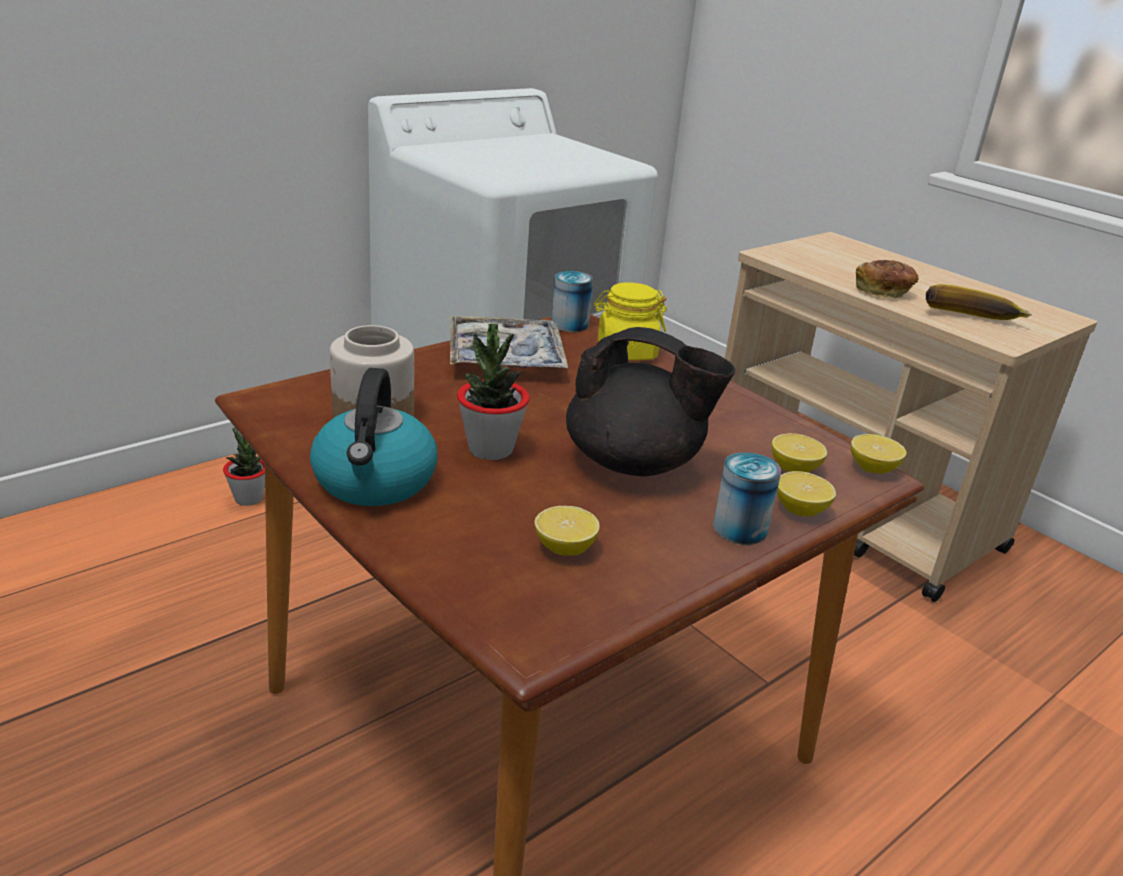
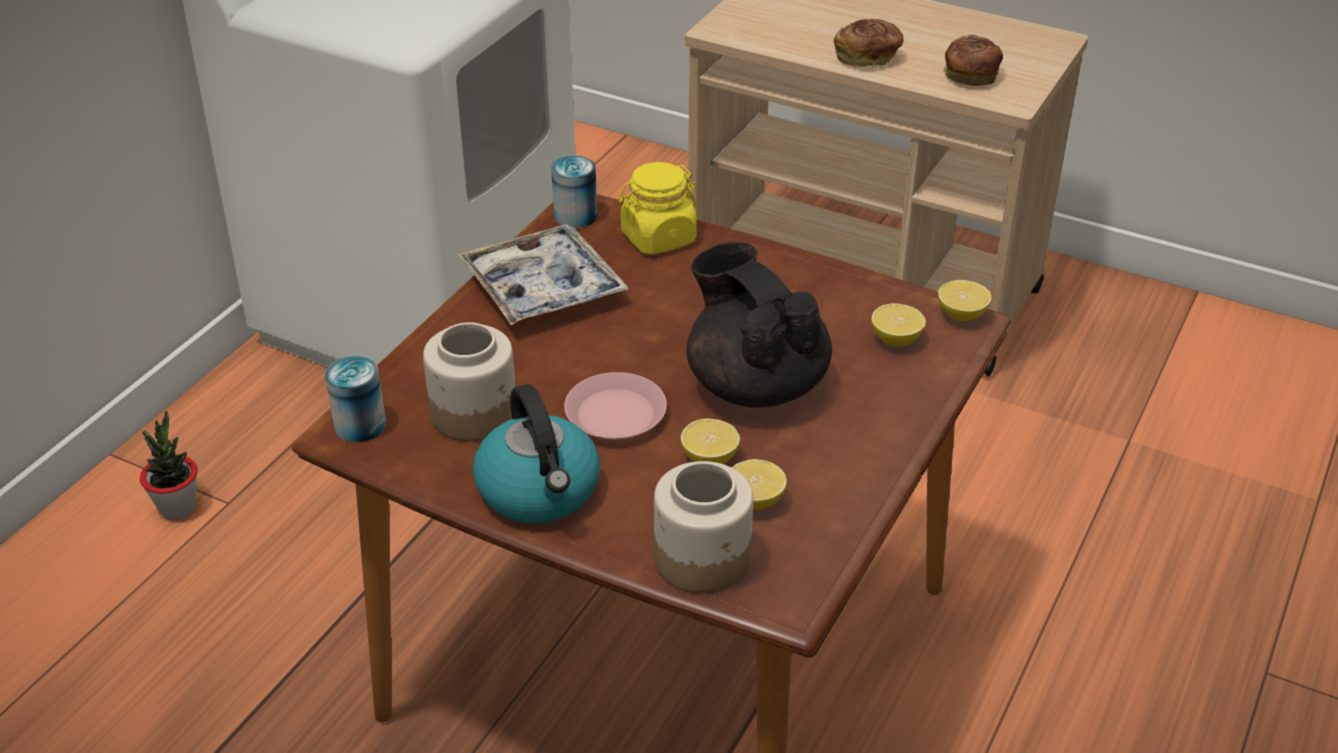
camera: 20 degrees left, 10 degrees up
potted plant [457,324,530,460] -> pink plate [564,372,667,440]
black teapot [566,327,735,476] -> black teapot turned 120 degrees counterclockwise [686,242,832,408]
can [713,452,781,545] -> can moved to [325,356,386,443]
lemon [777,471,836,517] -> lemon moved to [681,418,740,464]
banana [926,284,1032,320] -> bread [943,35,1003,86]
none -> jar [654,461,753,594]

